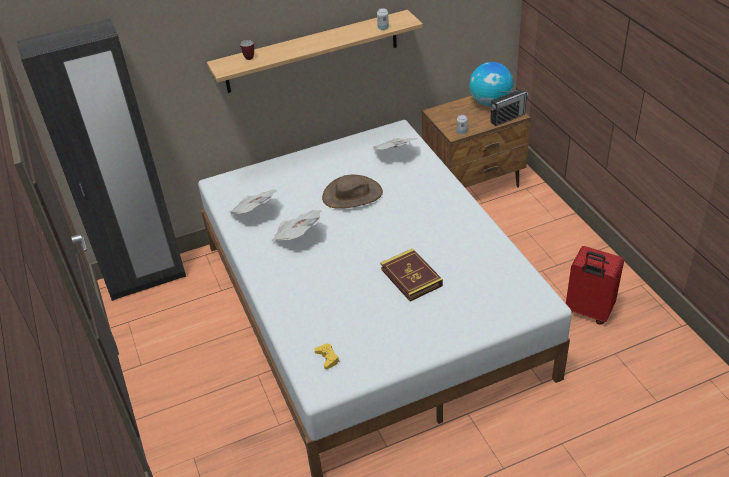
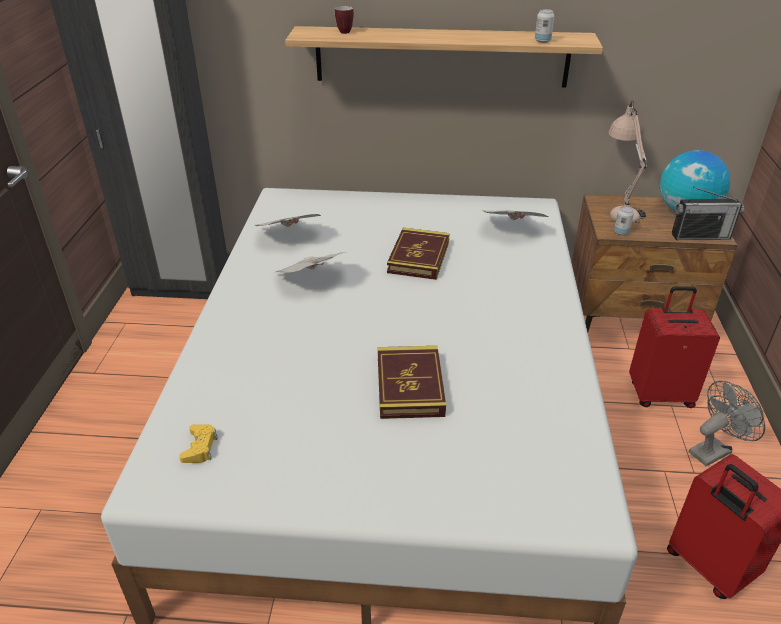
camera: 25 degrees right, 5 degrees down
brown hat [322,175,383,209] -> book [387,228,450,280]
none -> beige table lamp [609,100,647,223]
none -> red suitcase [629,286,720,408]
none -> grey fan [689,381,765,466]

